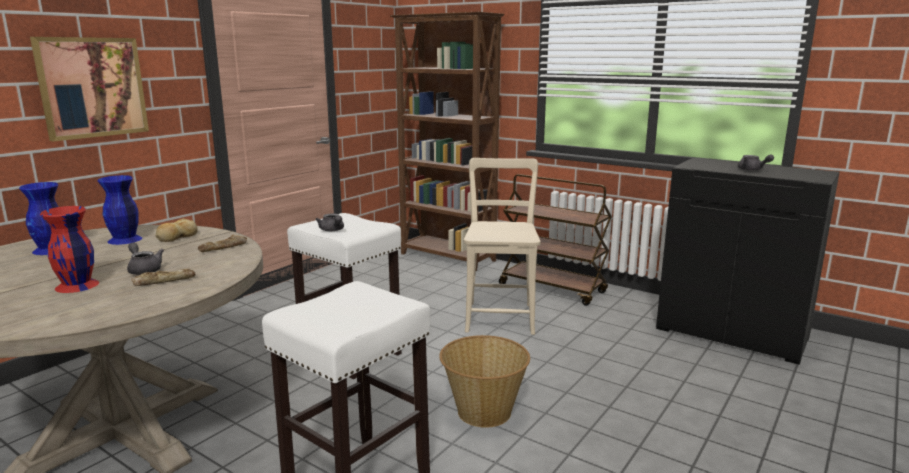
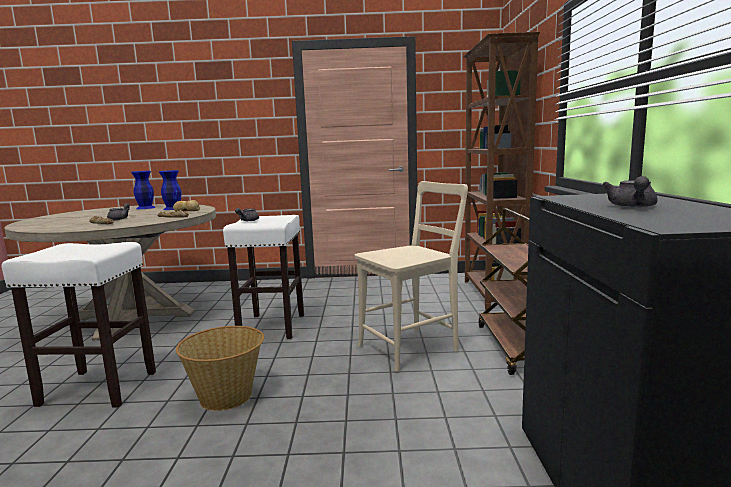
camera: 55 degrees right, 5 degrees down
picture [30,37,149,141] -> none
red vase [40,206,99,293] -> none

